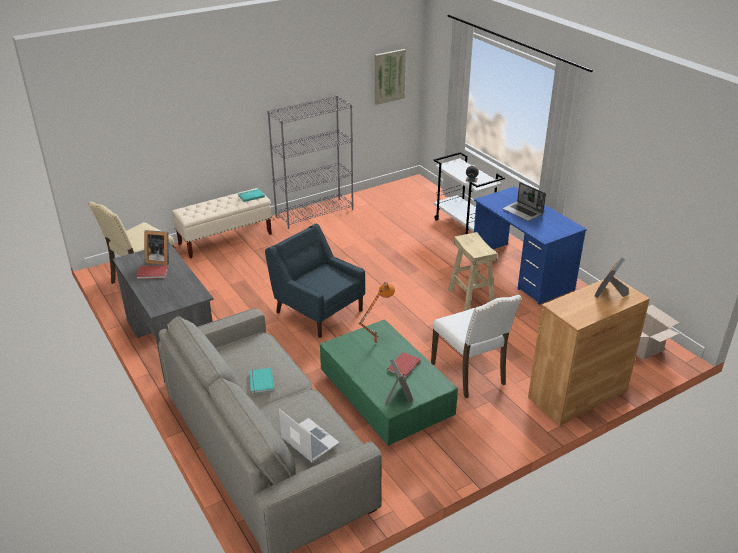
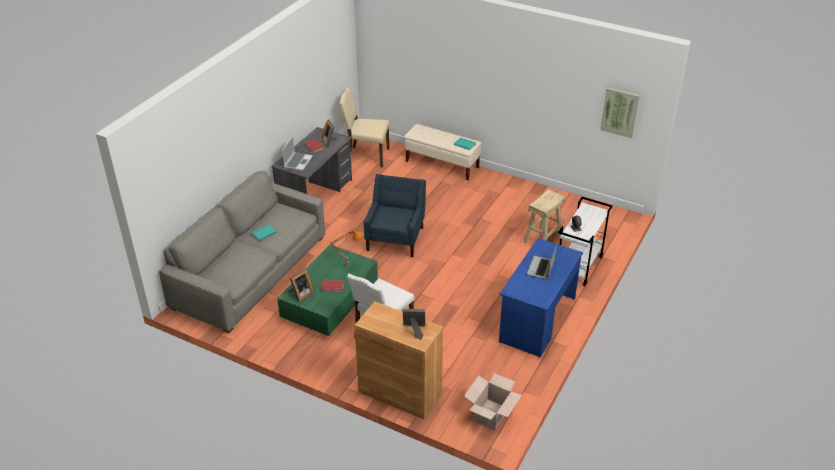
camera: 60 degrees right, 5 degrees up
grey bookcase [267,96,354,229] -> none
laptop [279,409,340,462] -> laptop moved to [282,136,313,171]
beige stool [448,232,498,311] -> beige stool moved to [523,189,565,244]

